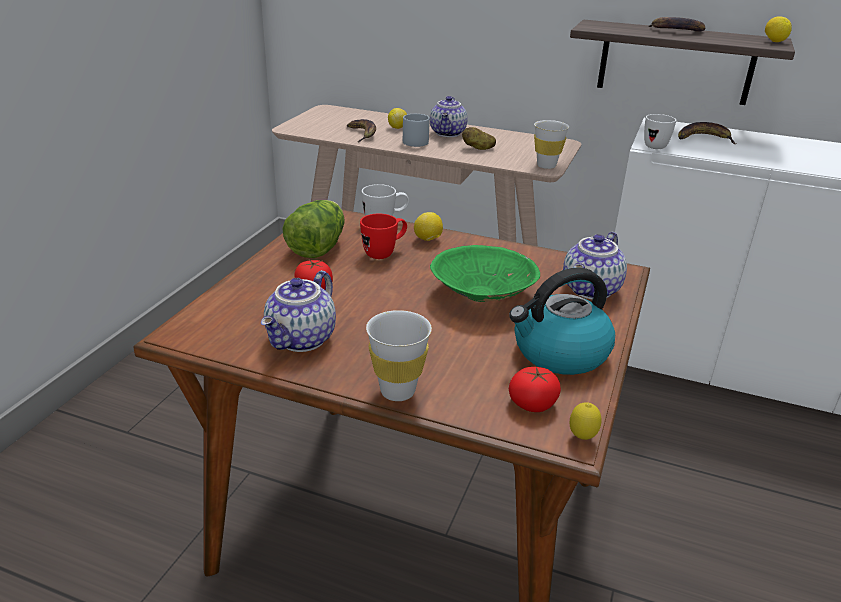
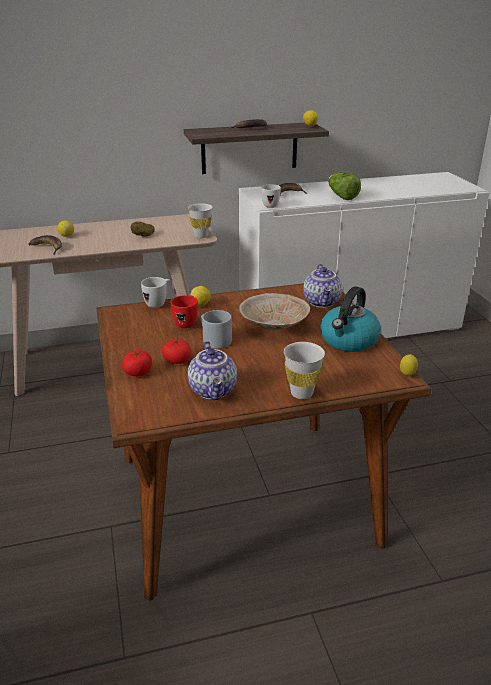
camera: 35 degrees left, 0 degrees up
lettuce [282,200,345,258] -> lettuce moved to [328,172,361,200]
grey mug [403,114,430,147] -> grey mug moved to [201,310,232,349]
teapot [430,96,468,137] -> none
green bowl [430,245,540,302] -> beige bowl [239,293,310,331]
tomato [509,367,561,412] -> tomato moved to [122,350,152,376]

